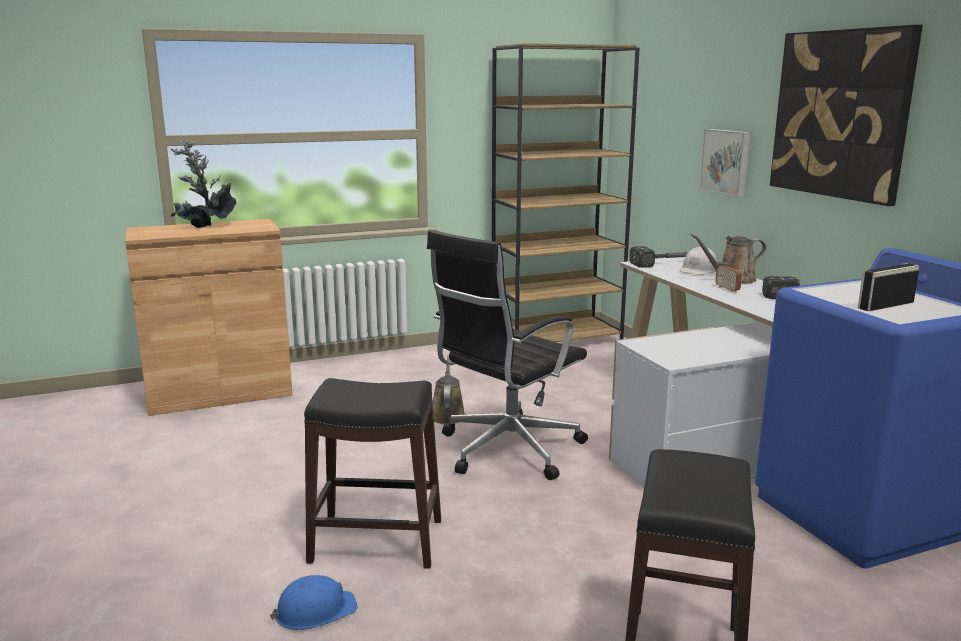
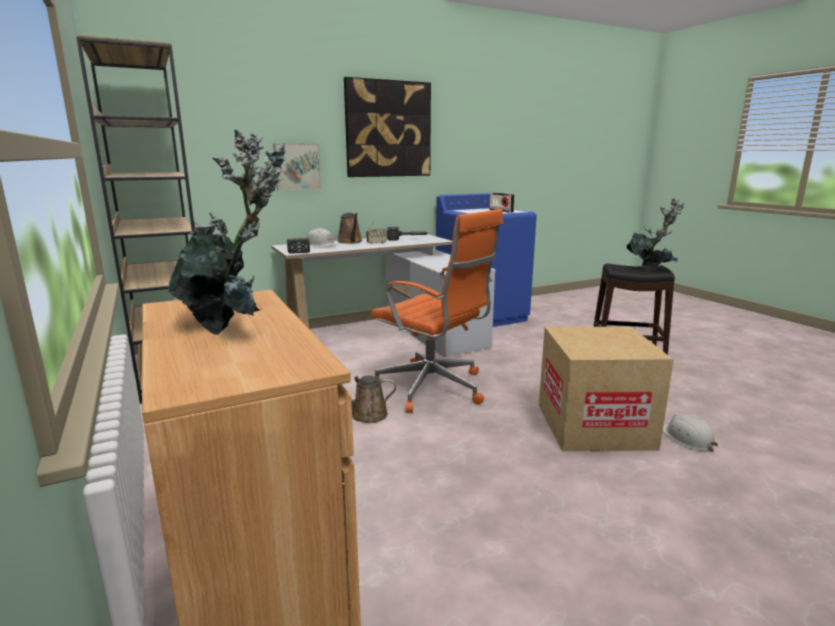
camera: 95 degrees left, 0 degrees up
blue hard hat [269,575,357,630] -> white hard hat [663,414,718,452]
black stool [304,378,441,569] -> cardboard box [539,327,674,451]
black office chair [427,230,588,480] -> orange office chair [371,209,503,413]
none -> potted plant [627,199,685,270]

